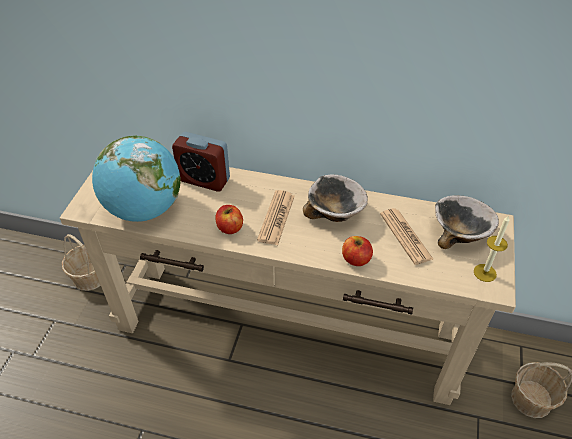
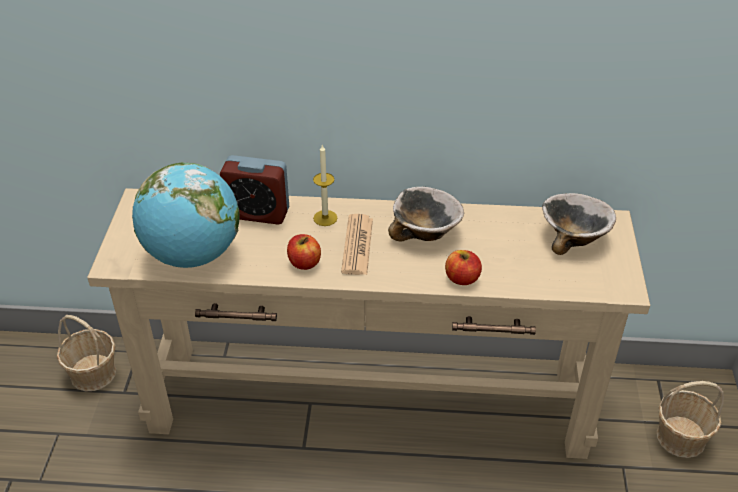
camera: 10 degrees left, 5 degrees down
newspaper [380,208,433,265] -> none
candle [474,215,510,282] -> candle moved to [313,145,337,226]

